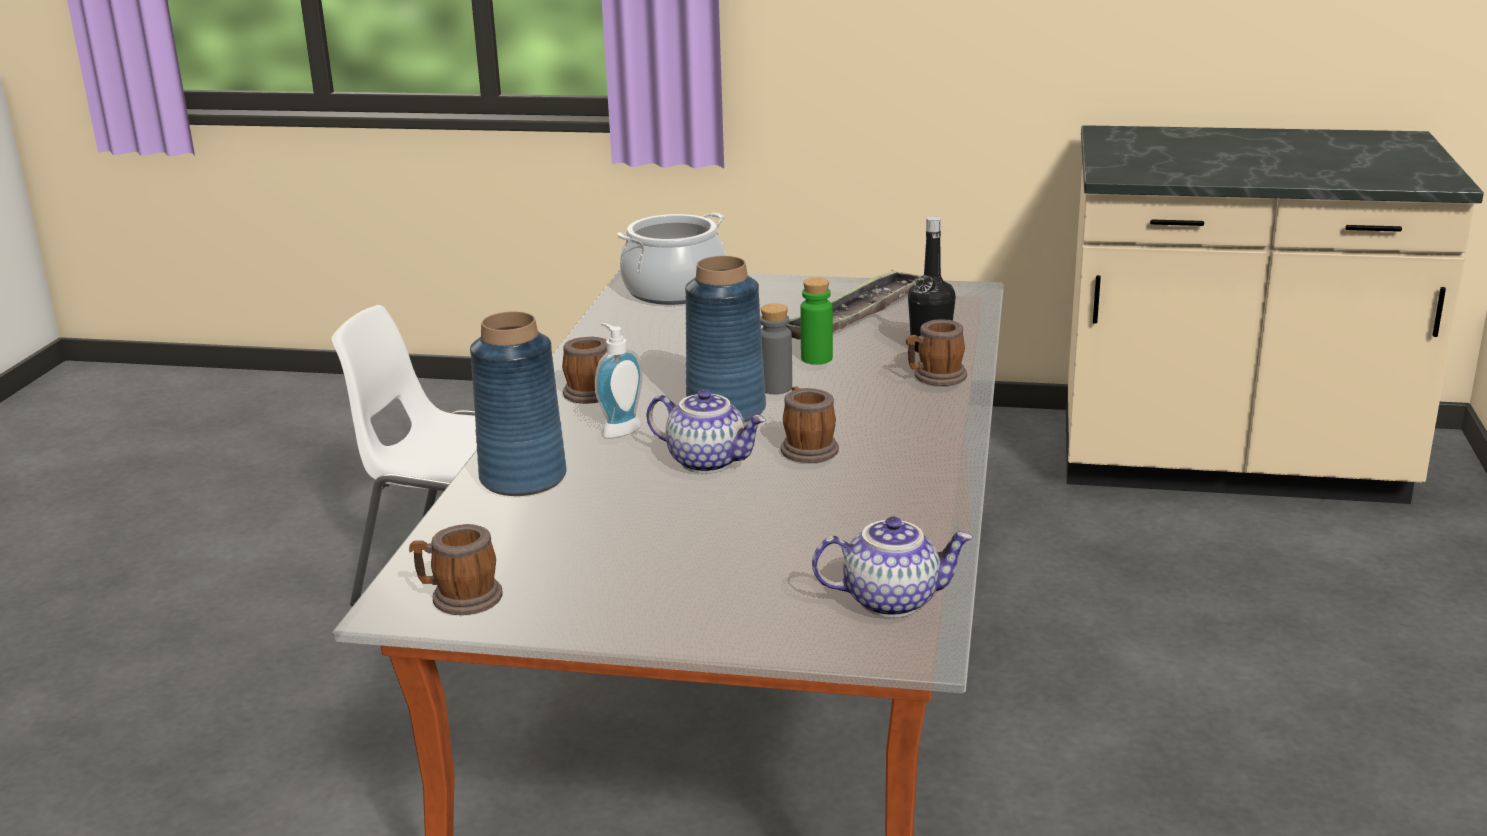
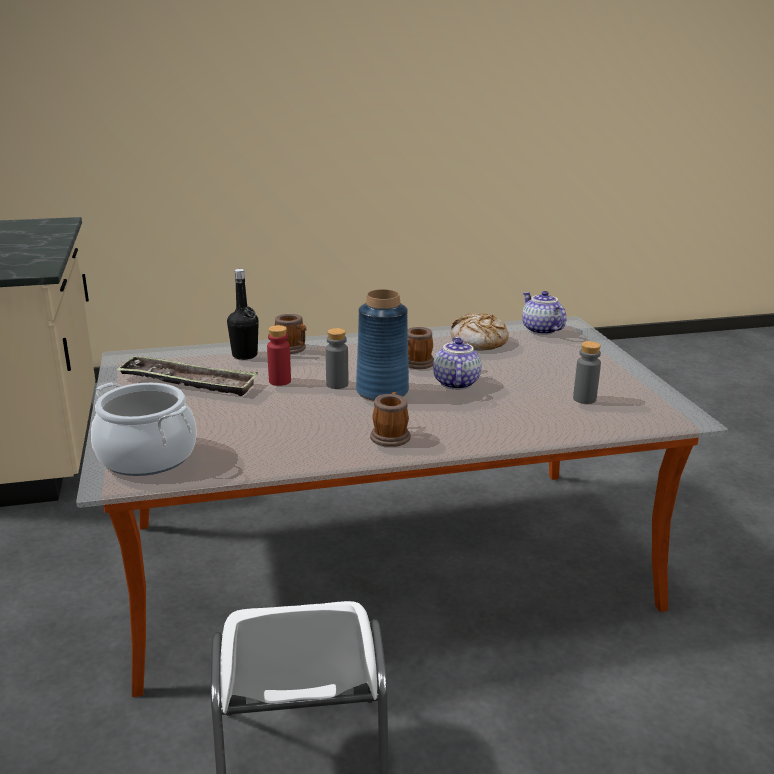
camera: 115 degrees left, 0 degrees up
mug [409,524,503,615] -> none
blue vase [470,312,567,496] -> none
soap dispenser [595,323,643,438] -> none
green bottle [800,277,833,364] -> red bottle [267,325,291,386]
none -> bread [451,313,509,351]
none -> grey bottle [573,341,601,404]

